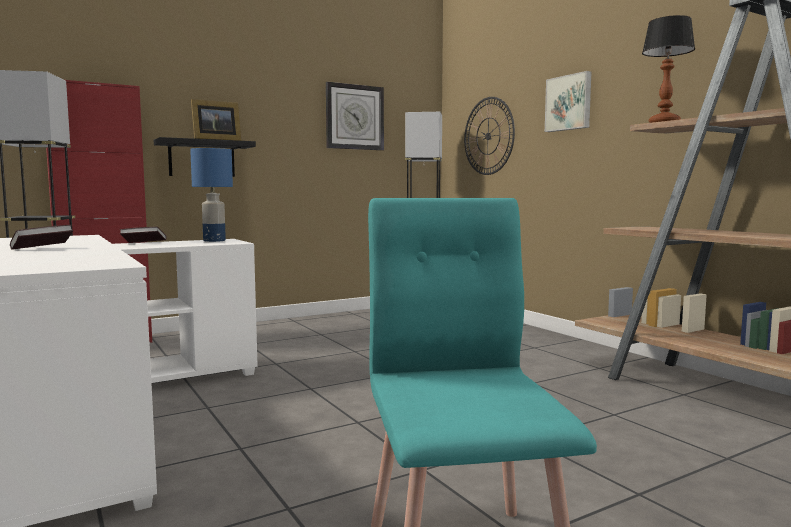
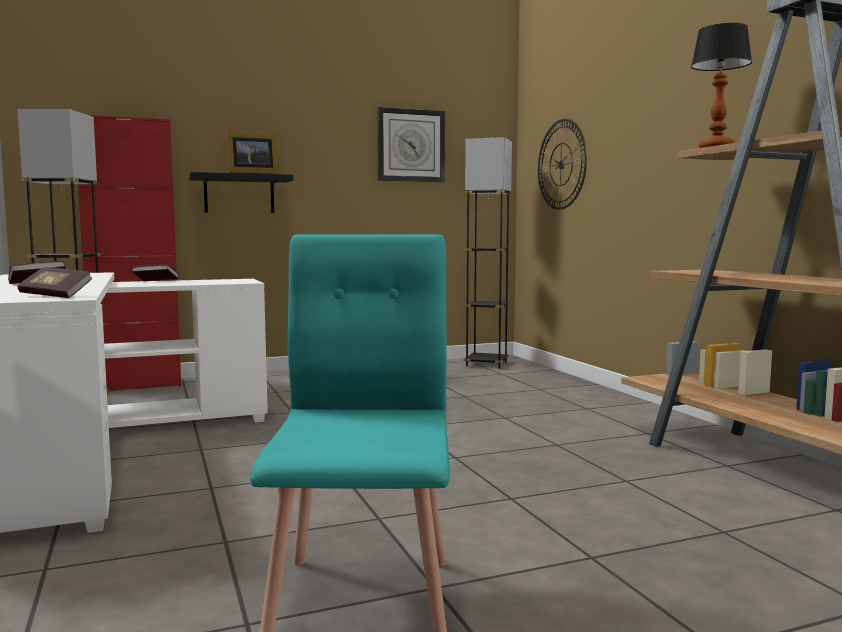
camera: 10 degrees right, 0 degrees up
blue table lamp [190,148,233,242] -> none
picture [545,71,591,132] -> none
none -> book [17,267,92,298]

